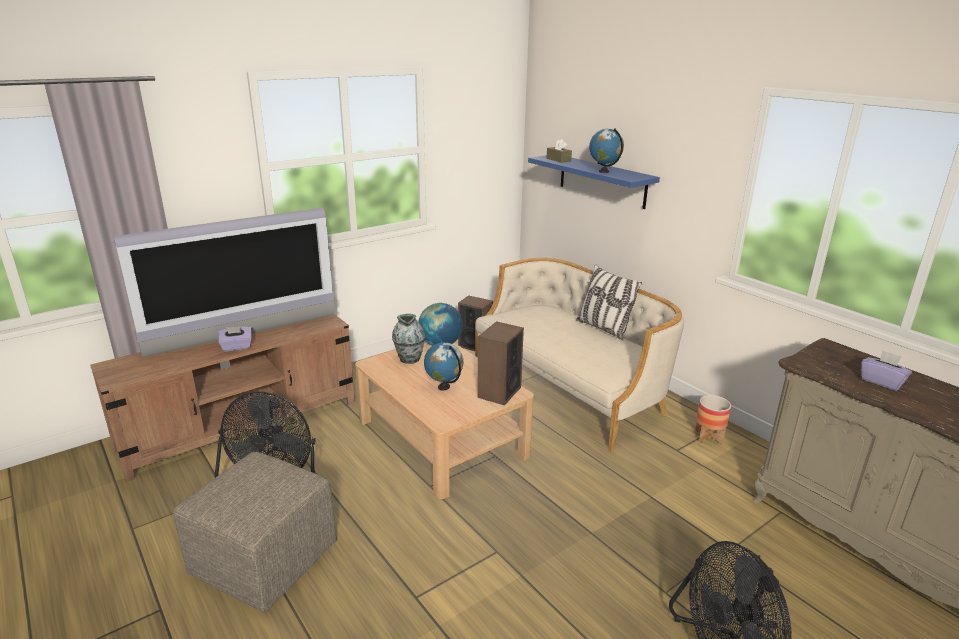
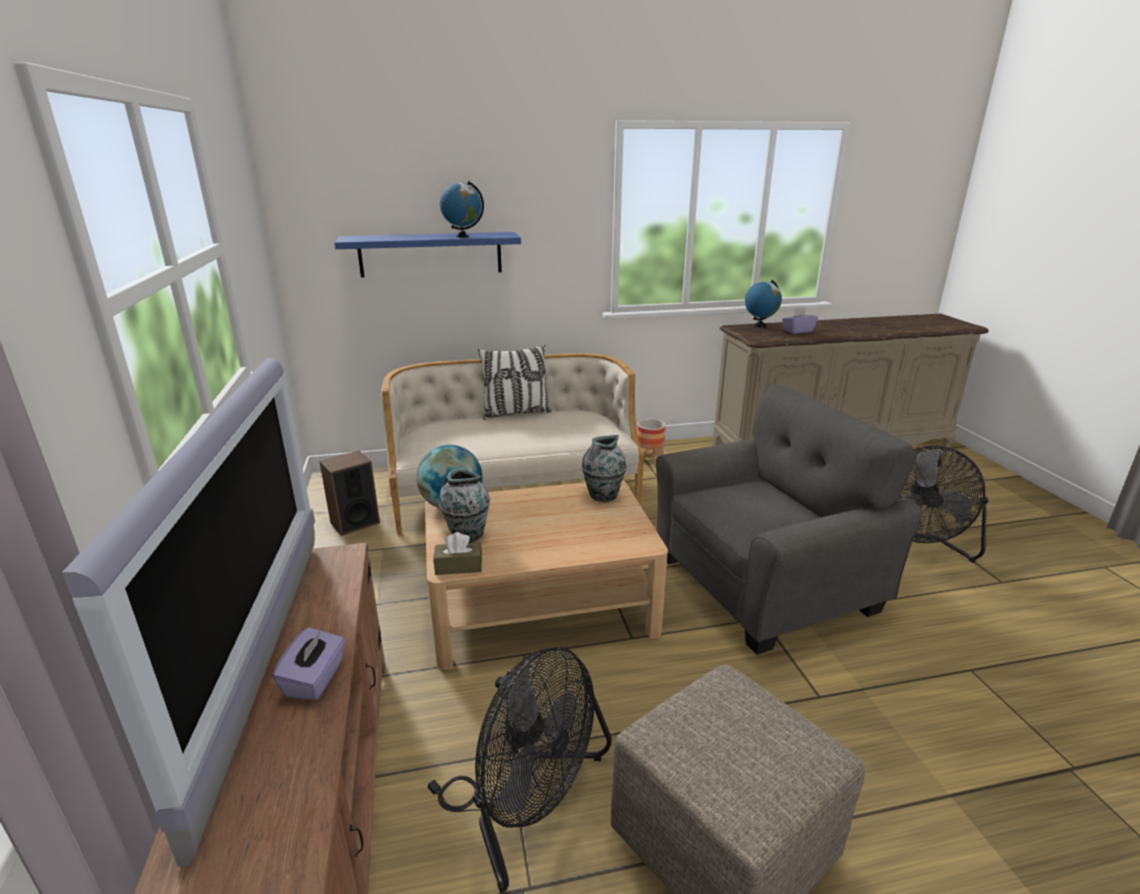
camera: 65 degrees left, 0 degrees up
globe [424,342,463,391] -> globe moved to [745,280,782,327]
speaker [477,321,524,406] -> vase [582,435,626,502]
brown tissue box [547,139,572,163] -> brown tissue box moved to [433,532,482,575]
none -> grey armchair [656,384,922,655]

